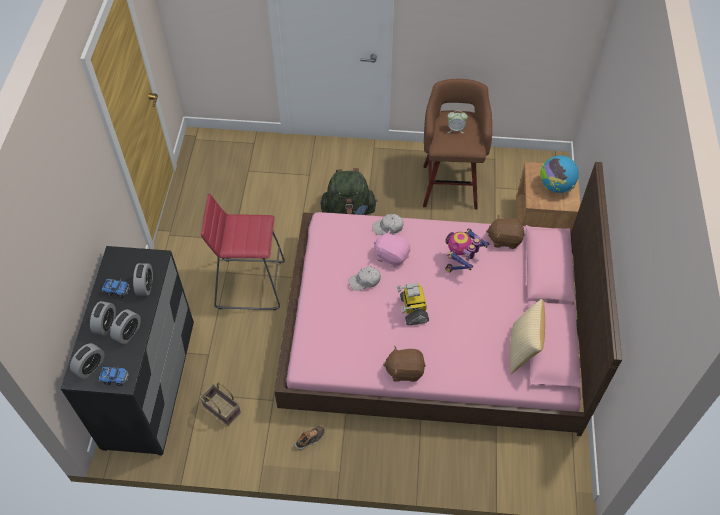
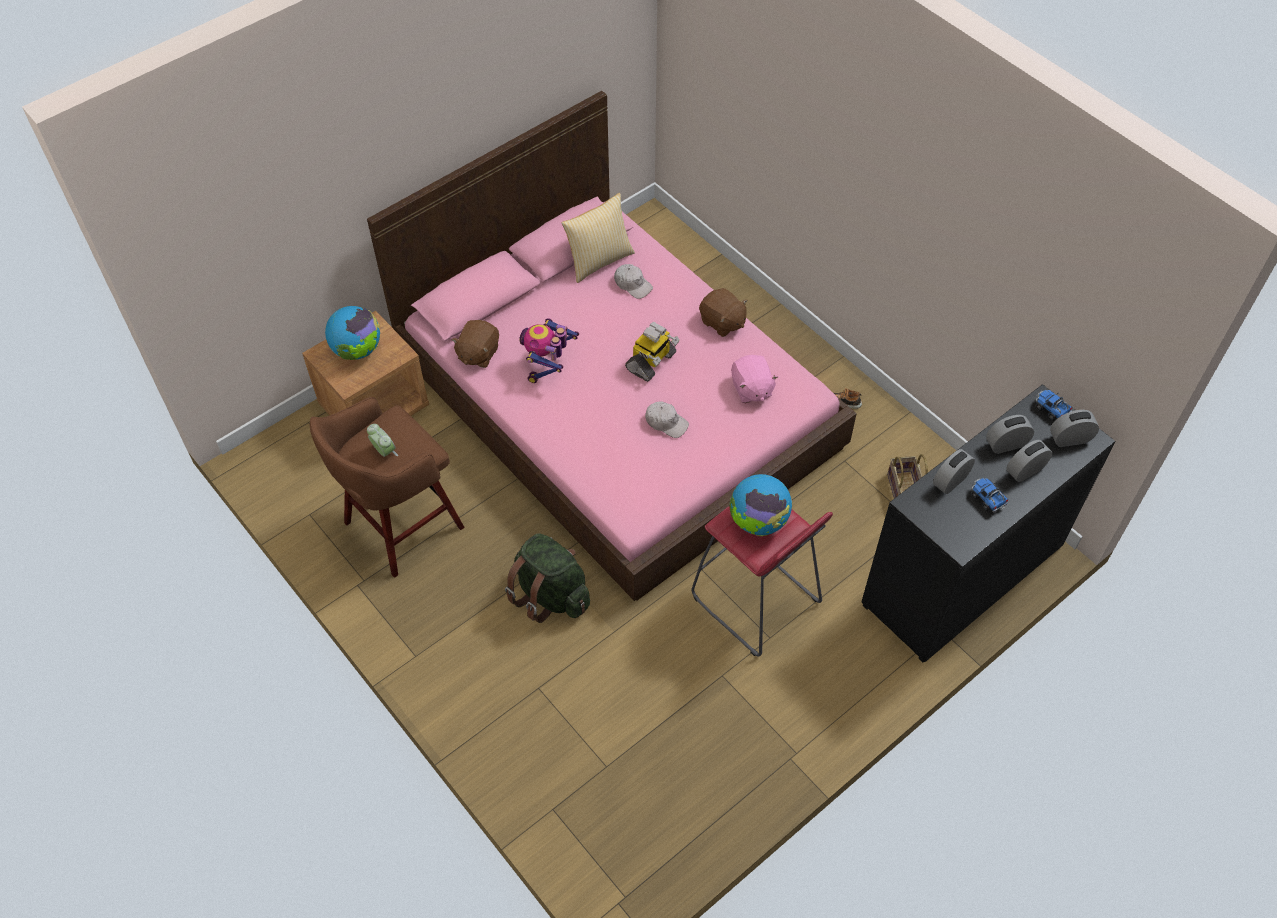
camera: 135 degrees left, 0 degrees up
white cap [372,214,403,235] -> white cap moved to [614,264,653,299]
pink plush toy [374,230,410,267] -> pink plush toy moved to [731,355,778,403]
toy robot [445,228,489,272] -> toy robot turned 120 degrees clockwise [519,318,579,383]
brown plush toy [486,215,525,249] -> brown plush toy turned 60 degrees clockwise [451,320,499,368]
none -> globe [730,474,792,536]

